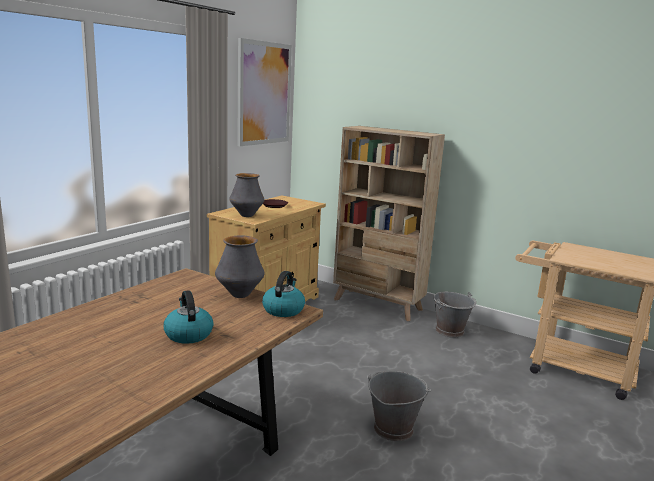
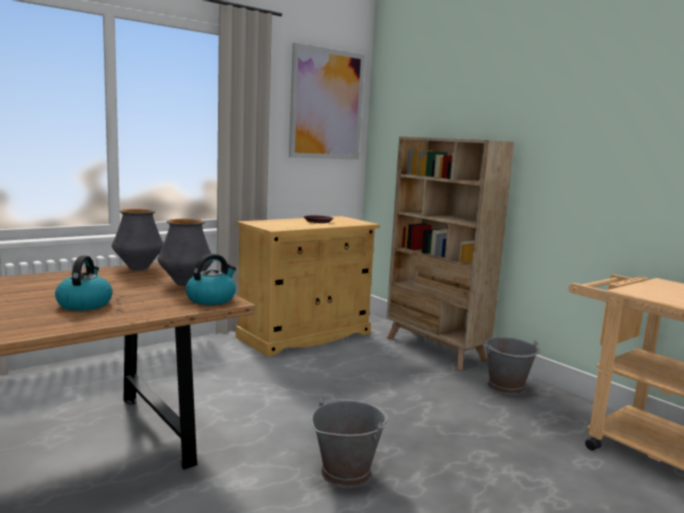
camera: 20 degrees right, 5 degrees down
vase [229,173,265,217] -> vase moved to [112,209,164,270]

